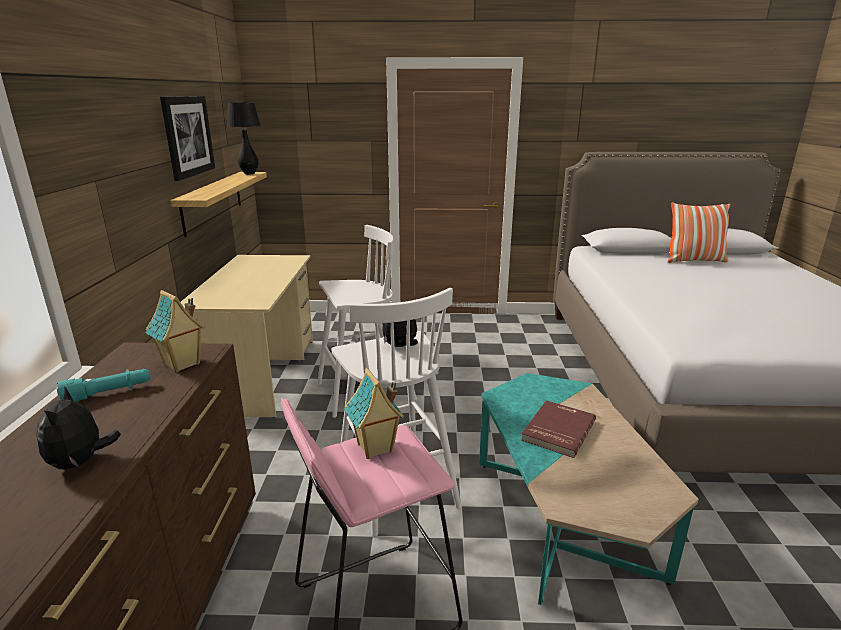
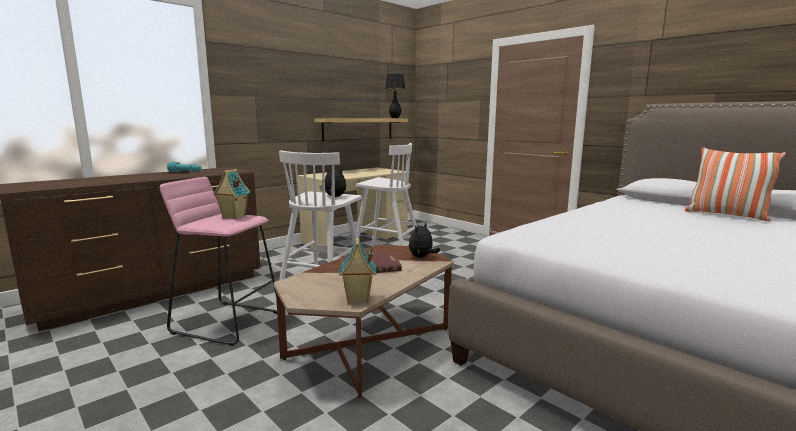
camera: 45 degrees right, 10 degrees down
plush toy [36,386,121,469] -> plush toy moved to [409,222,440,258]
toy house [146,290,205,373] -> toy house moved to [339,237,377,304]
picture [160,96,215,181] -> none
turquoise coffee table [479,373,699,605] -> brown coffee table [274,245,454,398]

